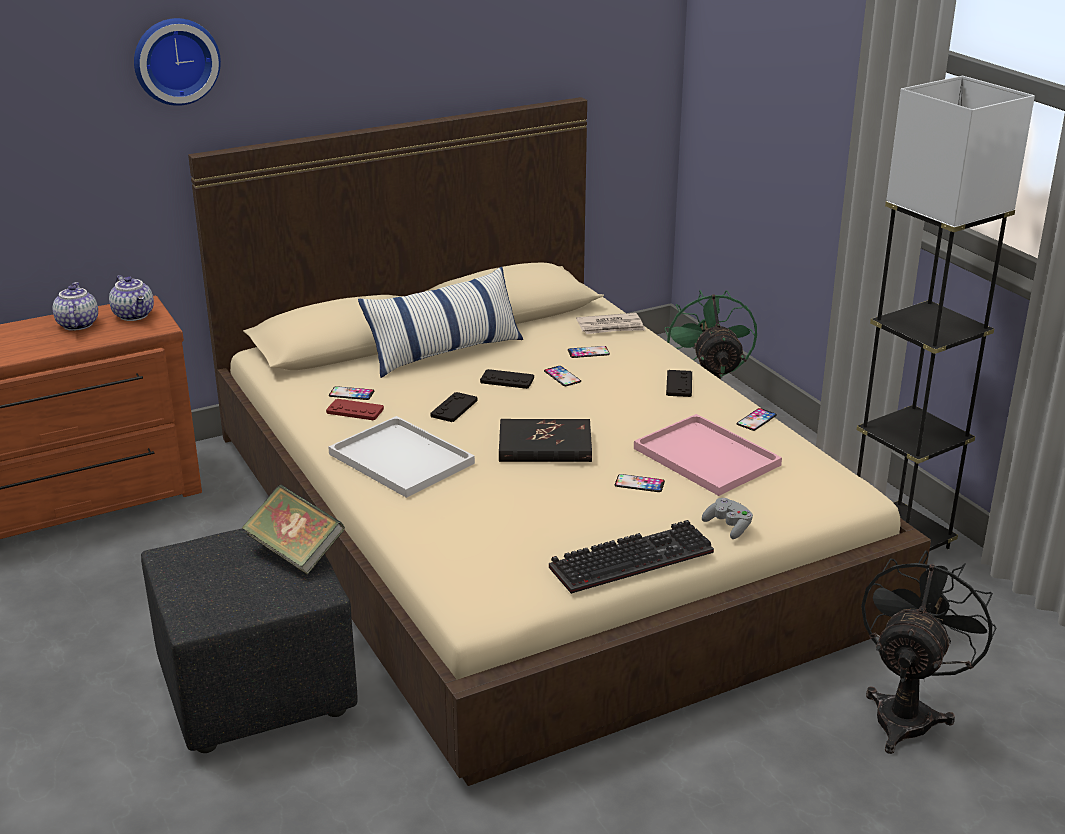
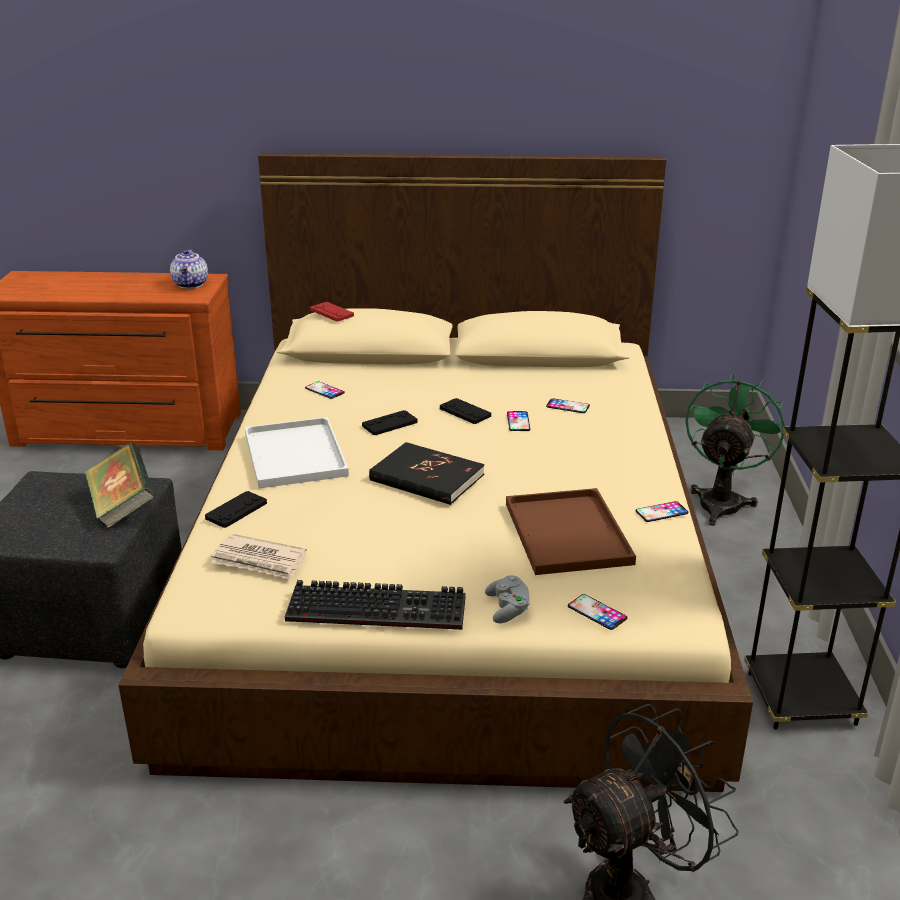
camera: 30 degrees right, 0 degrees up
teapot [53,282,98,331] -> none
wall clock [134,18,221,106] -> none
red game controller [326,399,384,420] -> red game controller moved to [310,302,354,322]
pillow [358,267,523,378] -> none
newspaper [576,313,645,334] -> newspaper moved to [211,534,307,579]
phone [615,474,665,492] -> phone moved to [568,594,627,630]
pink tray [634,414,782,496] -> brown tray [506,488,636,575]
black game controller [666,370,692,397] -> black game controller moved to [205,491,267,528]

